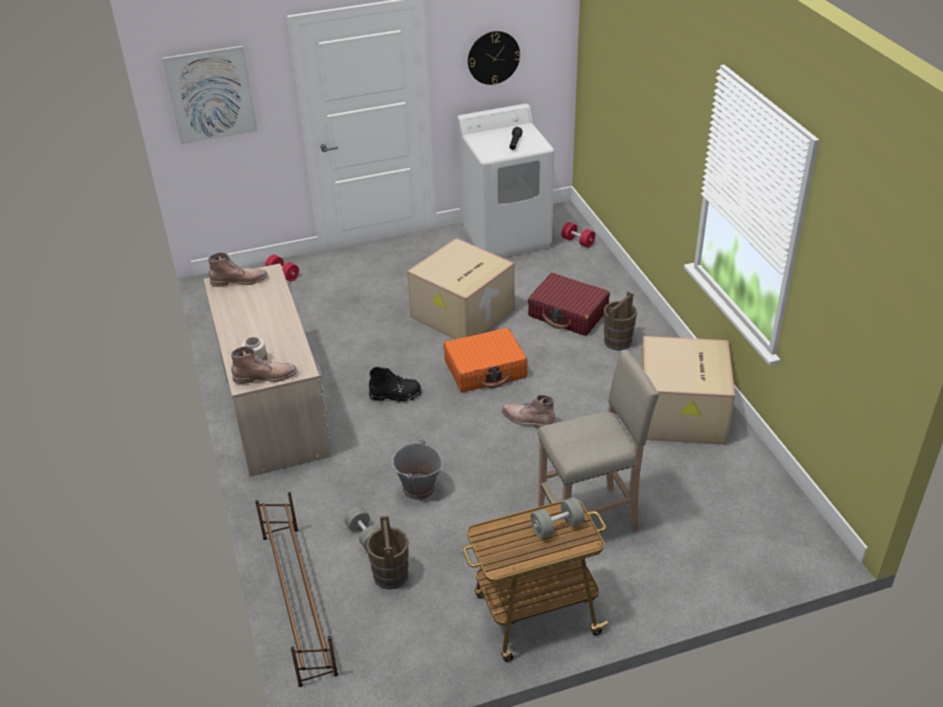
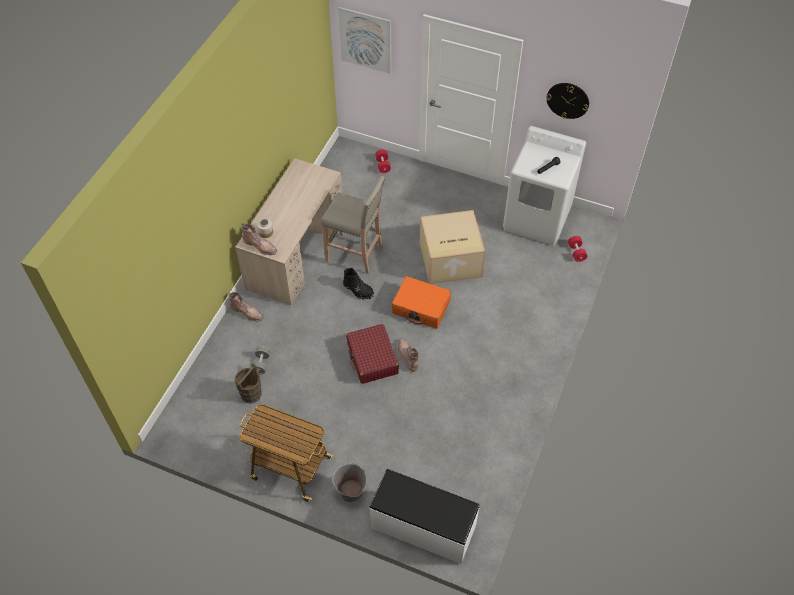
camera: 40 degrees right, 15 degrees up
brown boot [208,252,268,287] -> brown boot moved to [229,292,263,321]
brown shoe rack [255,492,338,687] -> none
grey bucket [391,440,443,500] -> grey bucket moved to [332,463,367,502]
red suitcase [528,273,610,336] -> red suitcase moved to [346,324,399,384]
grey dumbbell [530,497,584,539] -> none
beige stool [538,350,659,532] -> beige stool moved to [321,176,385,274]
brown bucket [603,291,637,351] -> none
cardboard box [640,336,735,445] -> none
none -> white bench [369,469,480,564]

